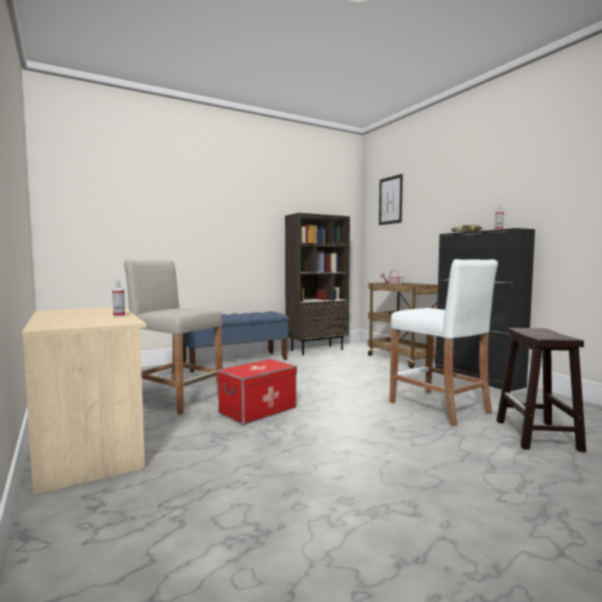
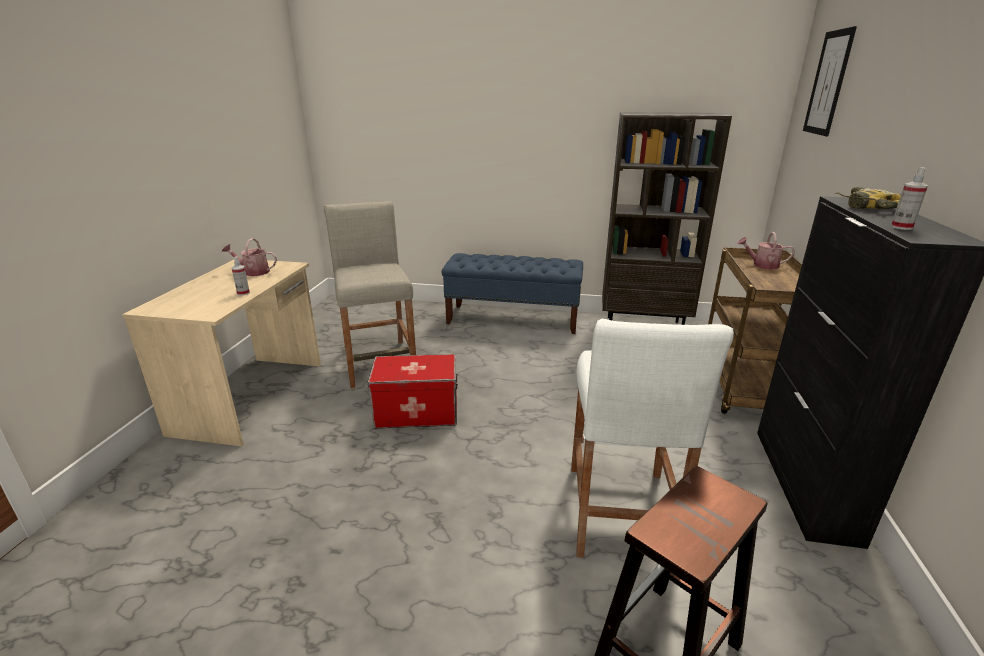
camera: 40 degrees right, 20 degrees up
none -> watering can [222,238,277,276]

